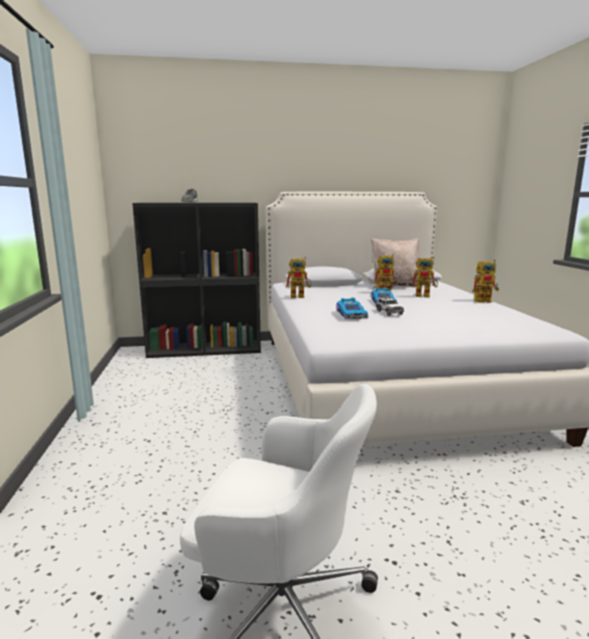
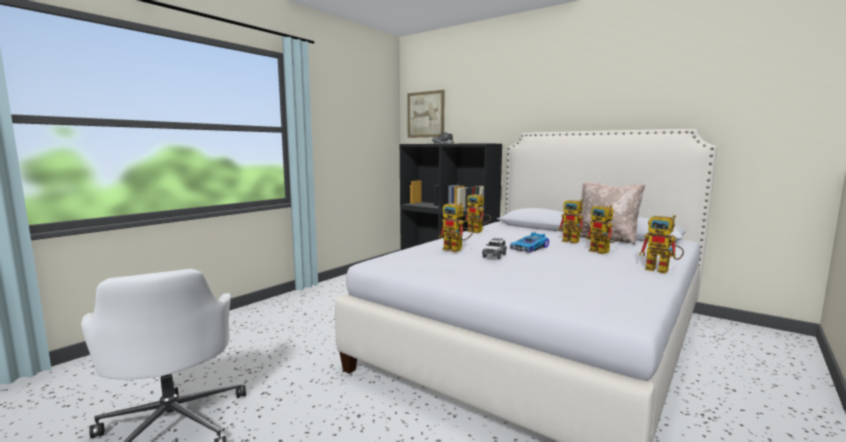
camera: 45 degrees right, 5 degrees down
toy car [337,298,368,320] -> toy robot [439,202,473,252]
none -> picture [407,90,445,138]

